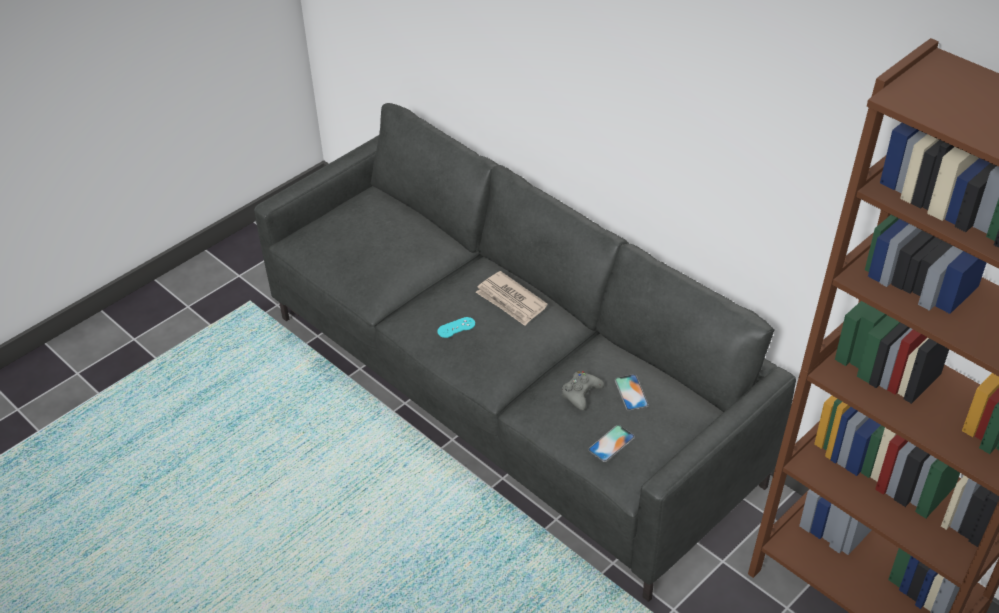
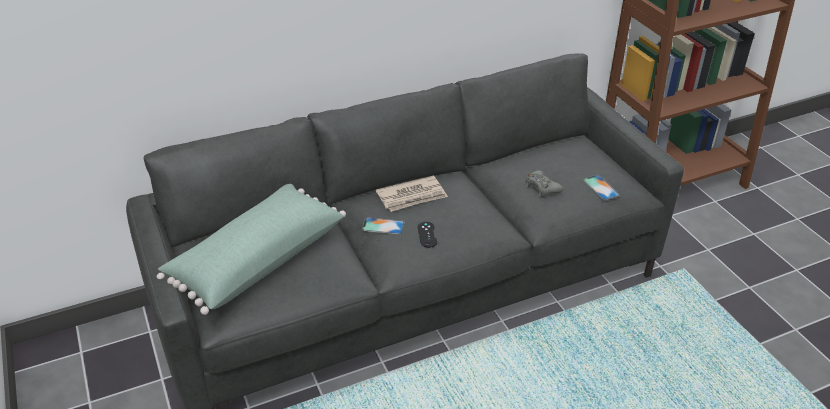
camera: 70 degrees left, 5 degrees down
turquoise game controller [437,317,475,338] -> black game controller [418,222,437,248]
phone [615,374,649,411] -> phone moved to [362,217,405,235]
none -> green pillow [157,184,346,315]

